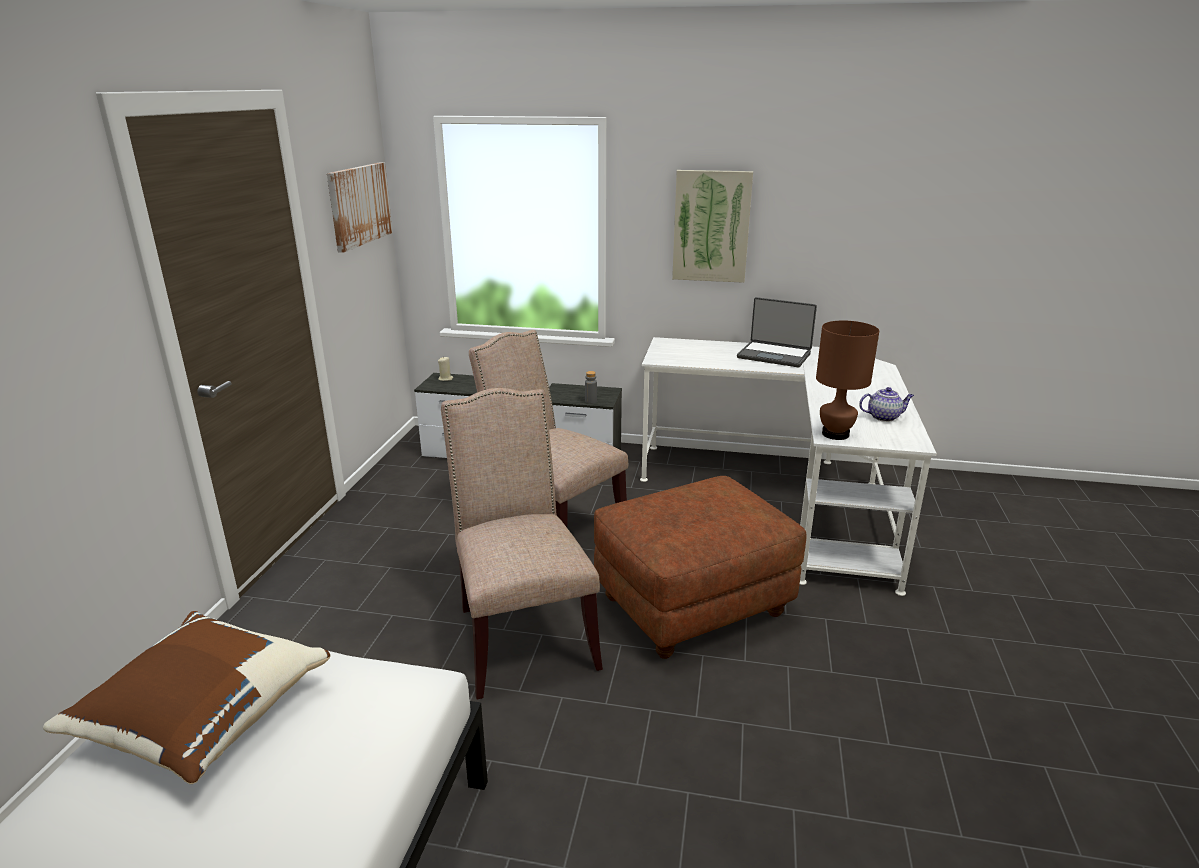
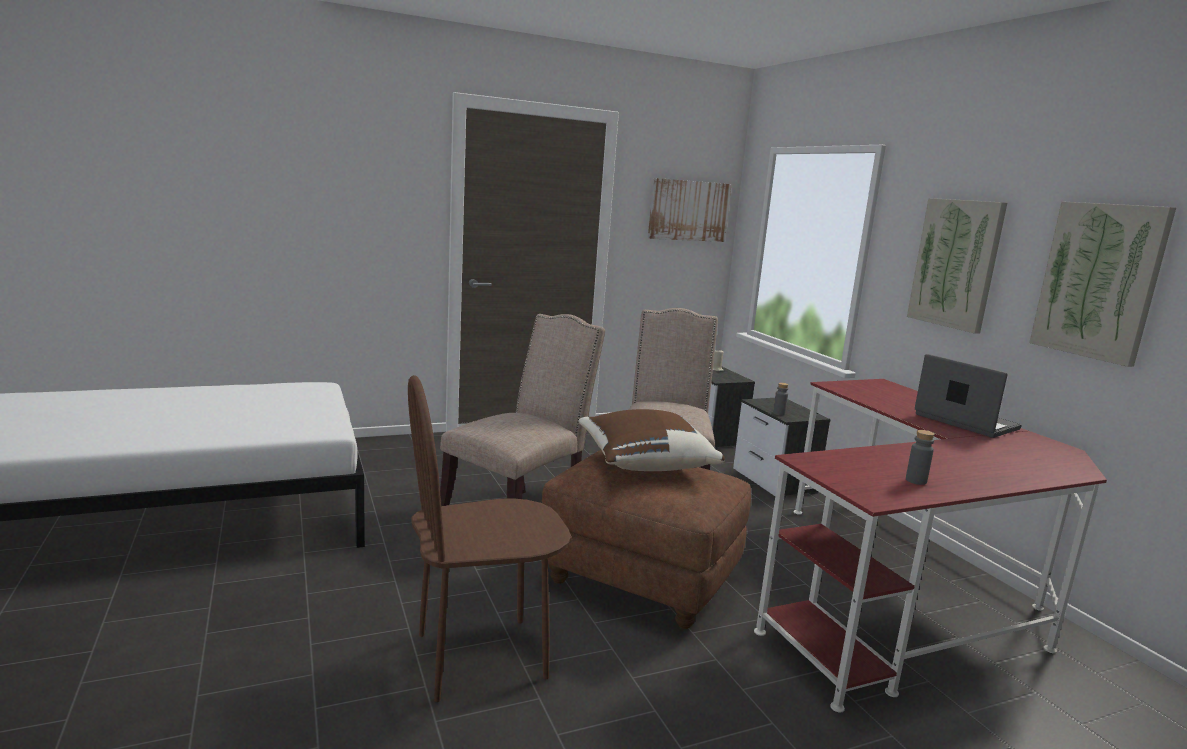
camera: 55 degrees right, 10 degrees down
brown pillow [43,611,331,784] -> brown pillow moved to [579,409,725,471]
white desk [640,337,937,596] -> red desk [754,379,1107,712]
laptop [737,297,817,367] -> laptop turned 150 degrees clockwise [915,354,1022,438]
brown table lamp [816,321,879,440] -> none
teapot [859,387,914,422] -> grey bottle [906,430,935,485]
none -> brown chair [408,375,571,702]
none -> picture [1029,201,1176,367]

